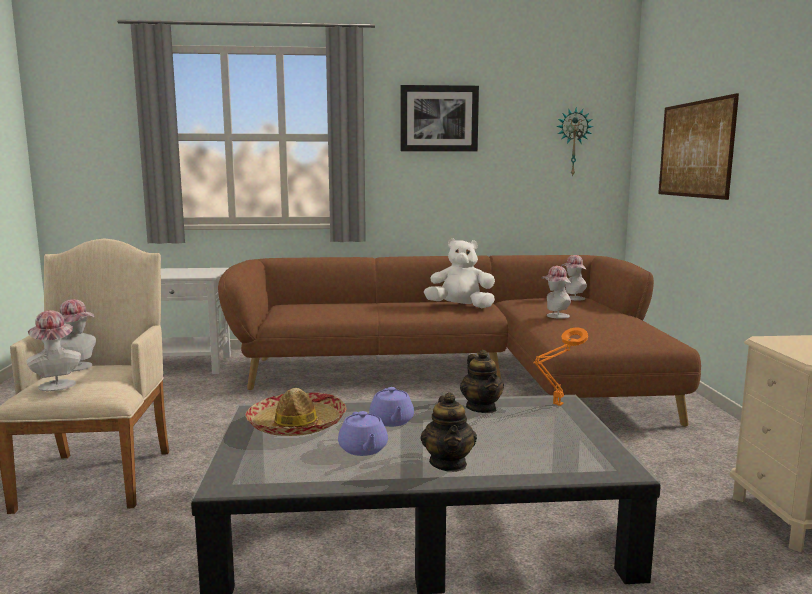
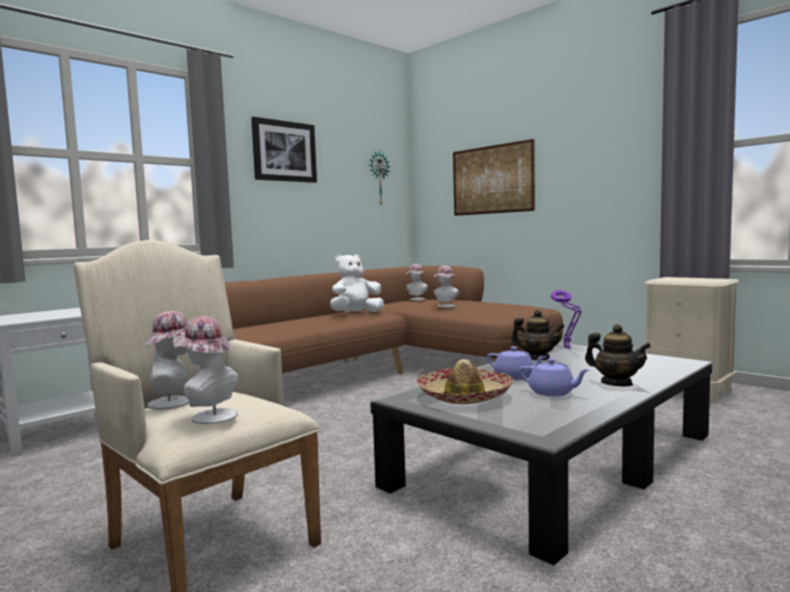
camera: 40 degrees left, 5 degrees down
orange table lamp [533,328,588,406] -> purple table lamp [551,290,582,348]

